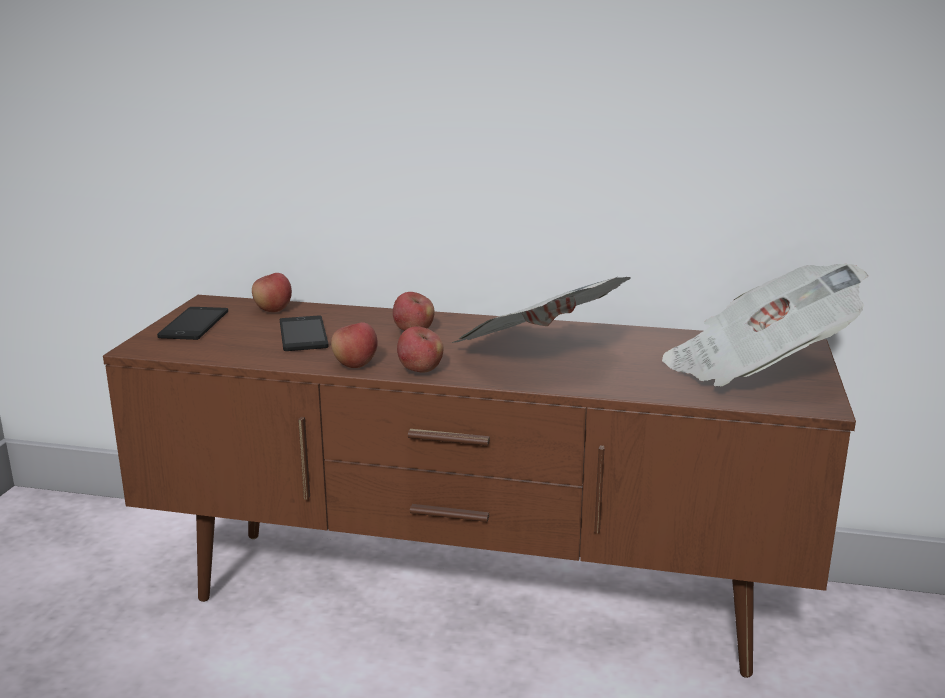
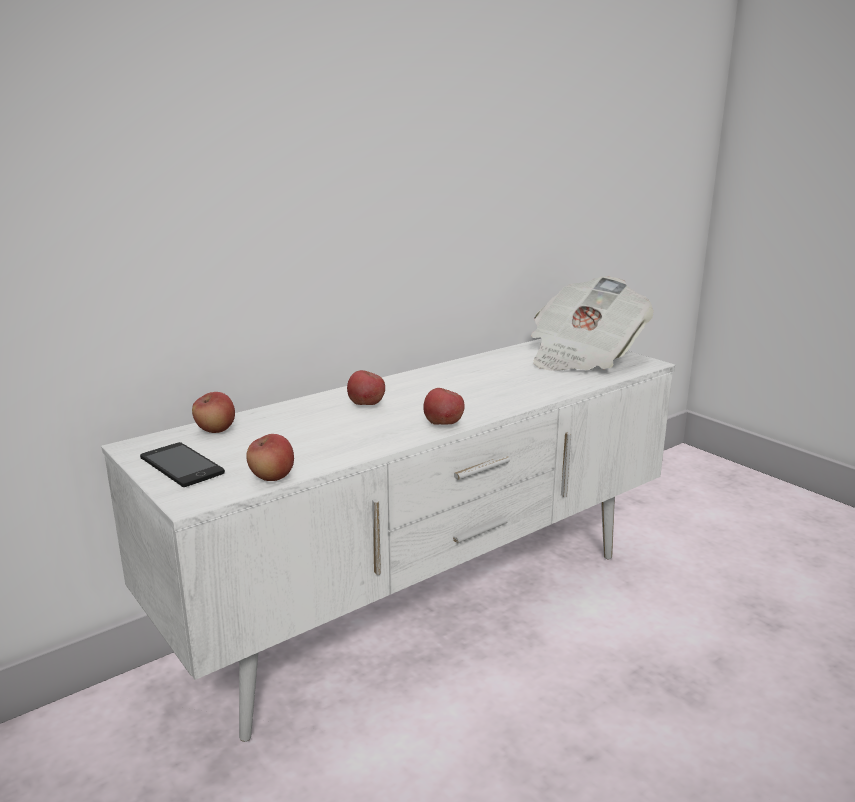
camera: 50 degrees left, 0 degrees up
brown tv stand [103,295,856,678] -> white tv stand [101,338,675,742]
phone [280,316,329,351] -> none
apple [331,322,378,368] -> apple moved to [246,434,294,481]
newspaper [452,277,631,343] -> none

